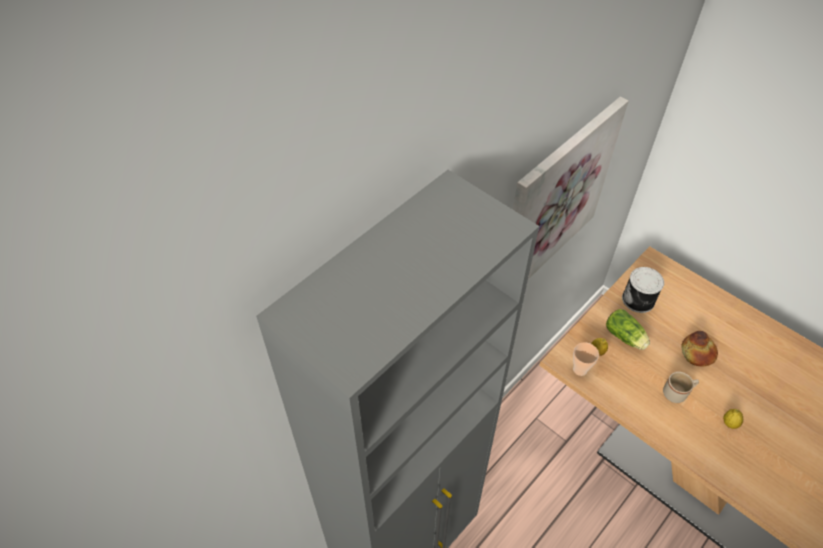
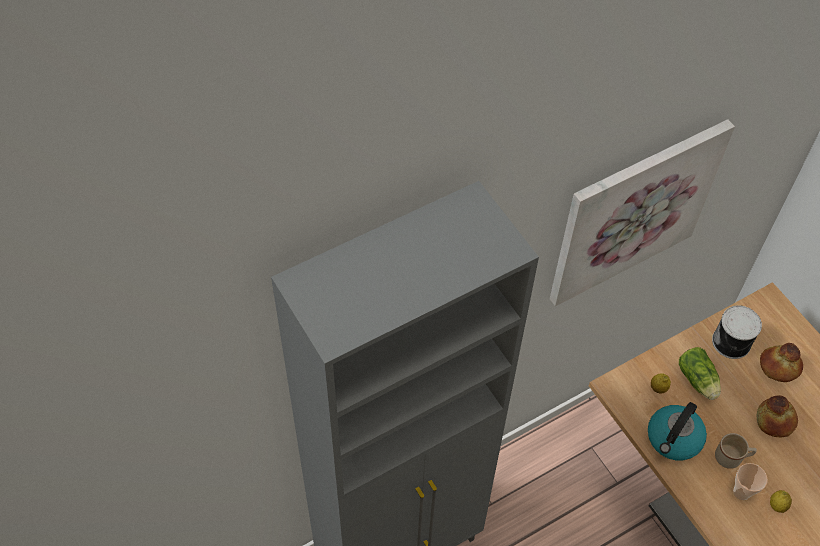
camera: 15 degrees right, 5 degrees up
cup [573,342,599,376] -> cup moved to [733,463,768,500]
none -> kettle [648,402,707,461]
none -> bread [760,343,803,382]

